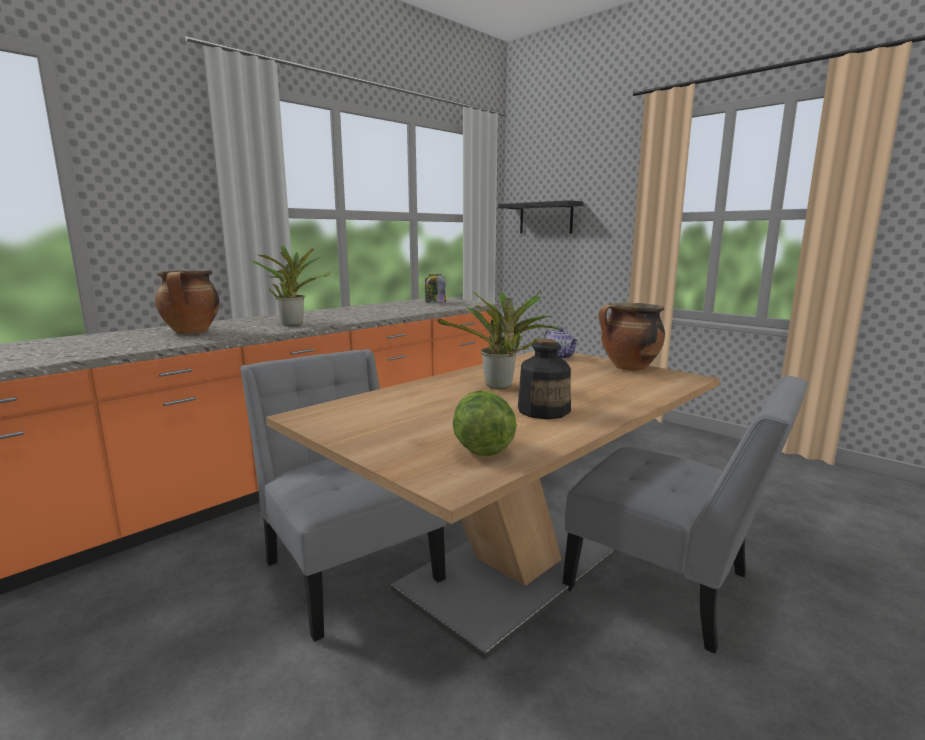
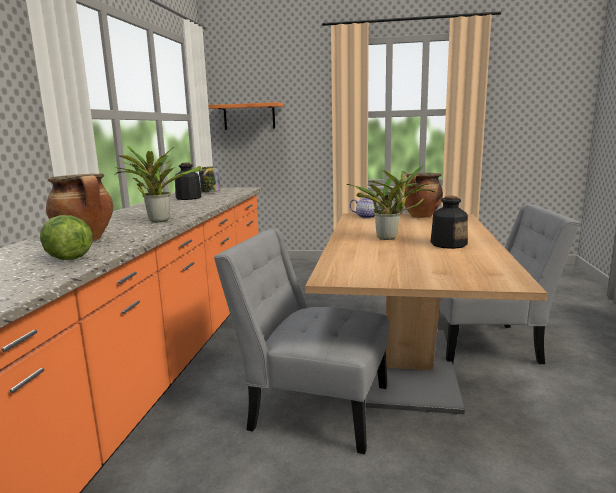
camera: 35 degrees left, 0 degrees up
lettuce [452,390,517,456] -> lettuce moved to [40,215,93,260]
black shelf [498,200,584,234] -> orange shelf [208,102,283,130]
none -> bottle [175,163,202,200]

